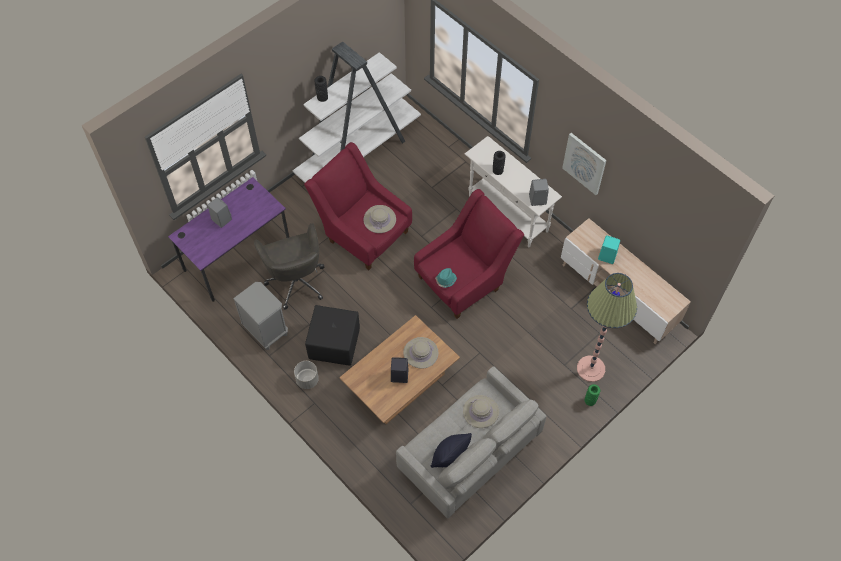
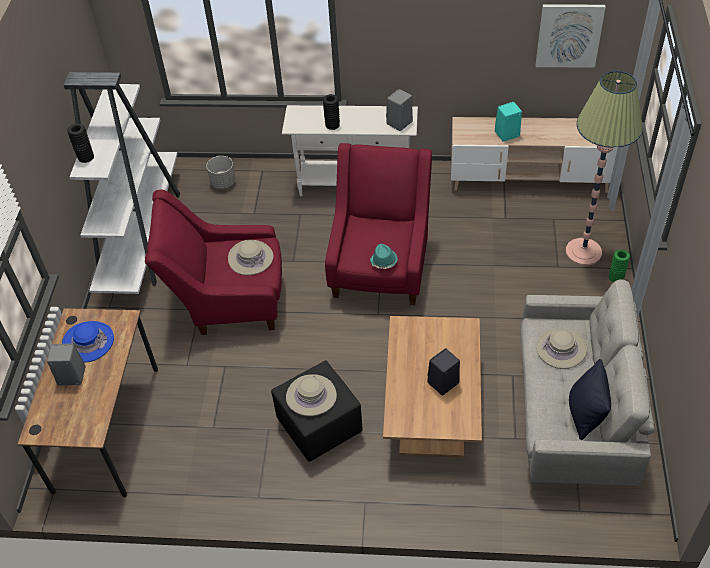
camera: 40 degrees left, 10 degrees down
purple desk [168,177,290,302] -> brown desk [18,308,158,498]
grey nightstand [233,282,288,350] -> none
grey office chair [254,223,325,310] -> none
grey planter [294,361,319,389] -> grey planter moved to [207,156,236,189]
beige hat [403,337,438,369] -> beige hat moved to [286,374,337,416]
picture [562,133,607,195] -> picture moved to [536,5,606,68]
none -> blue hat [62,321,114,362]

